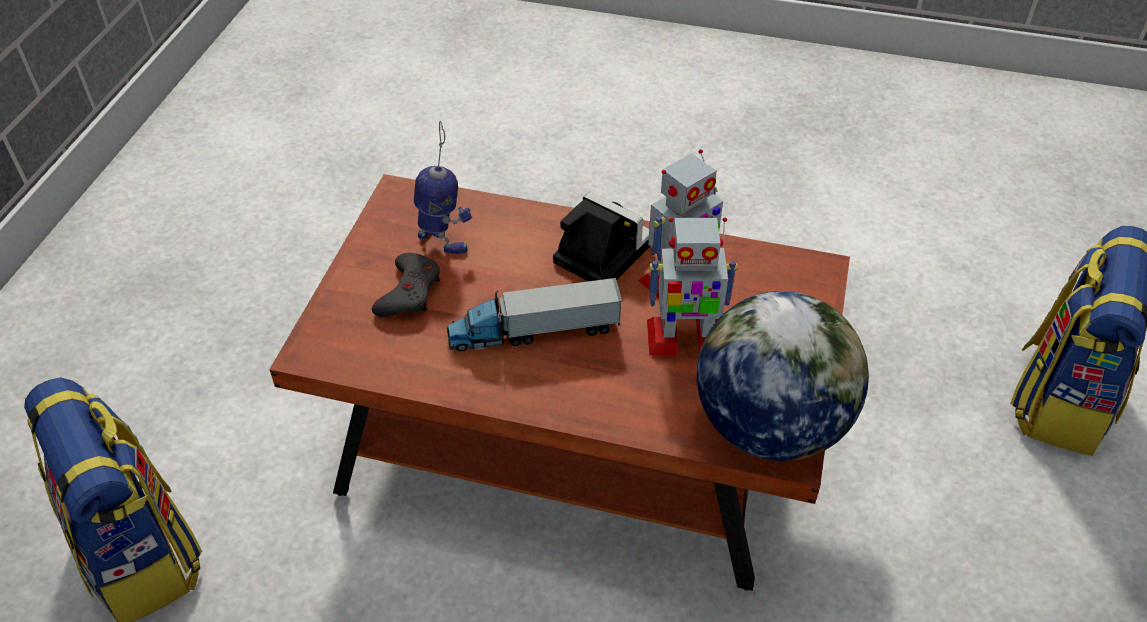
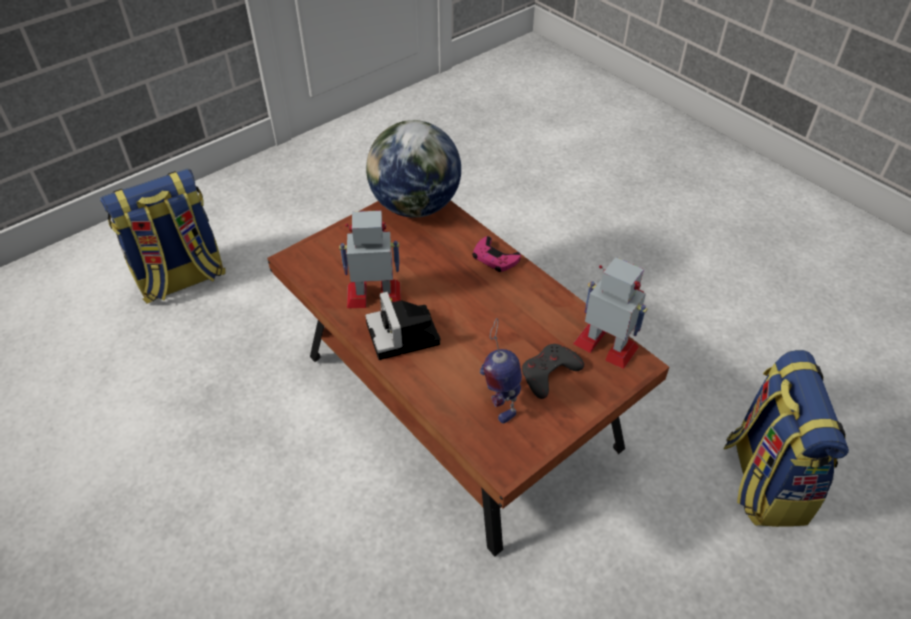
camera: 145 degrees left, 0 degrees up
toy truck [447,278,622,351] -> none
toy robot [647,217,738,355] -> toy robot moved to [573,257,647,369]
none -> pink game controller [472,236,521,272]

